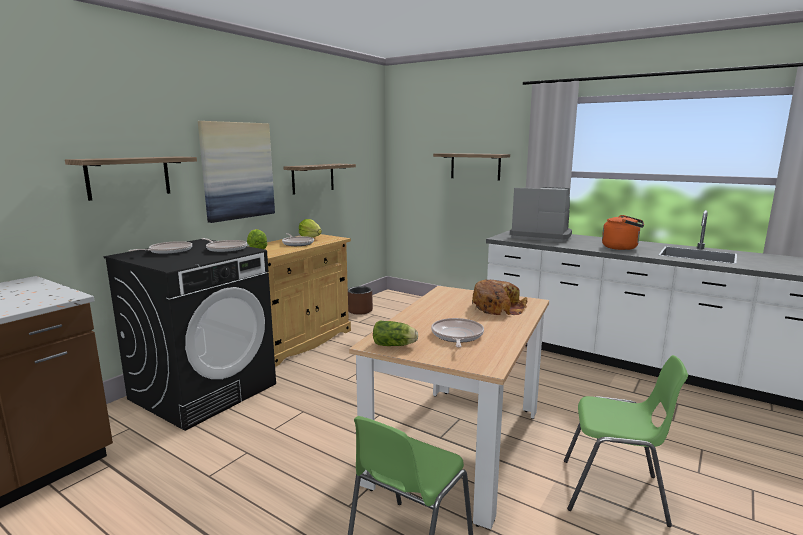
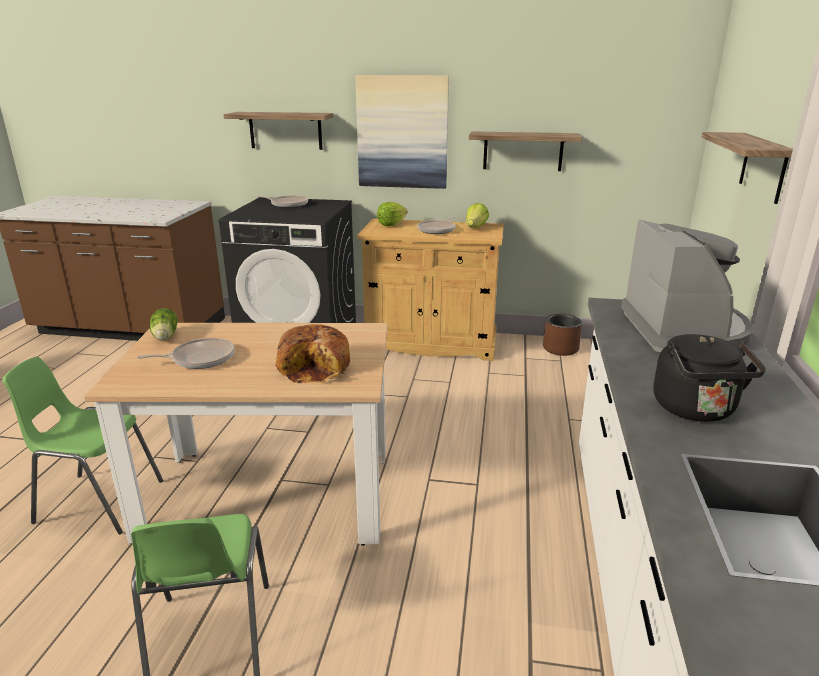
camera: 65 degrees right, 10 degrees up
frying pan [201,238,247,253] -> none
orange kettle [602,215,644,250] -> black kettle [653,334,766,422]

